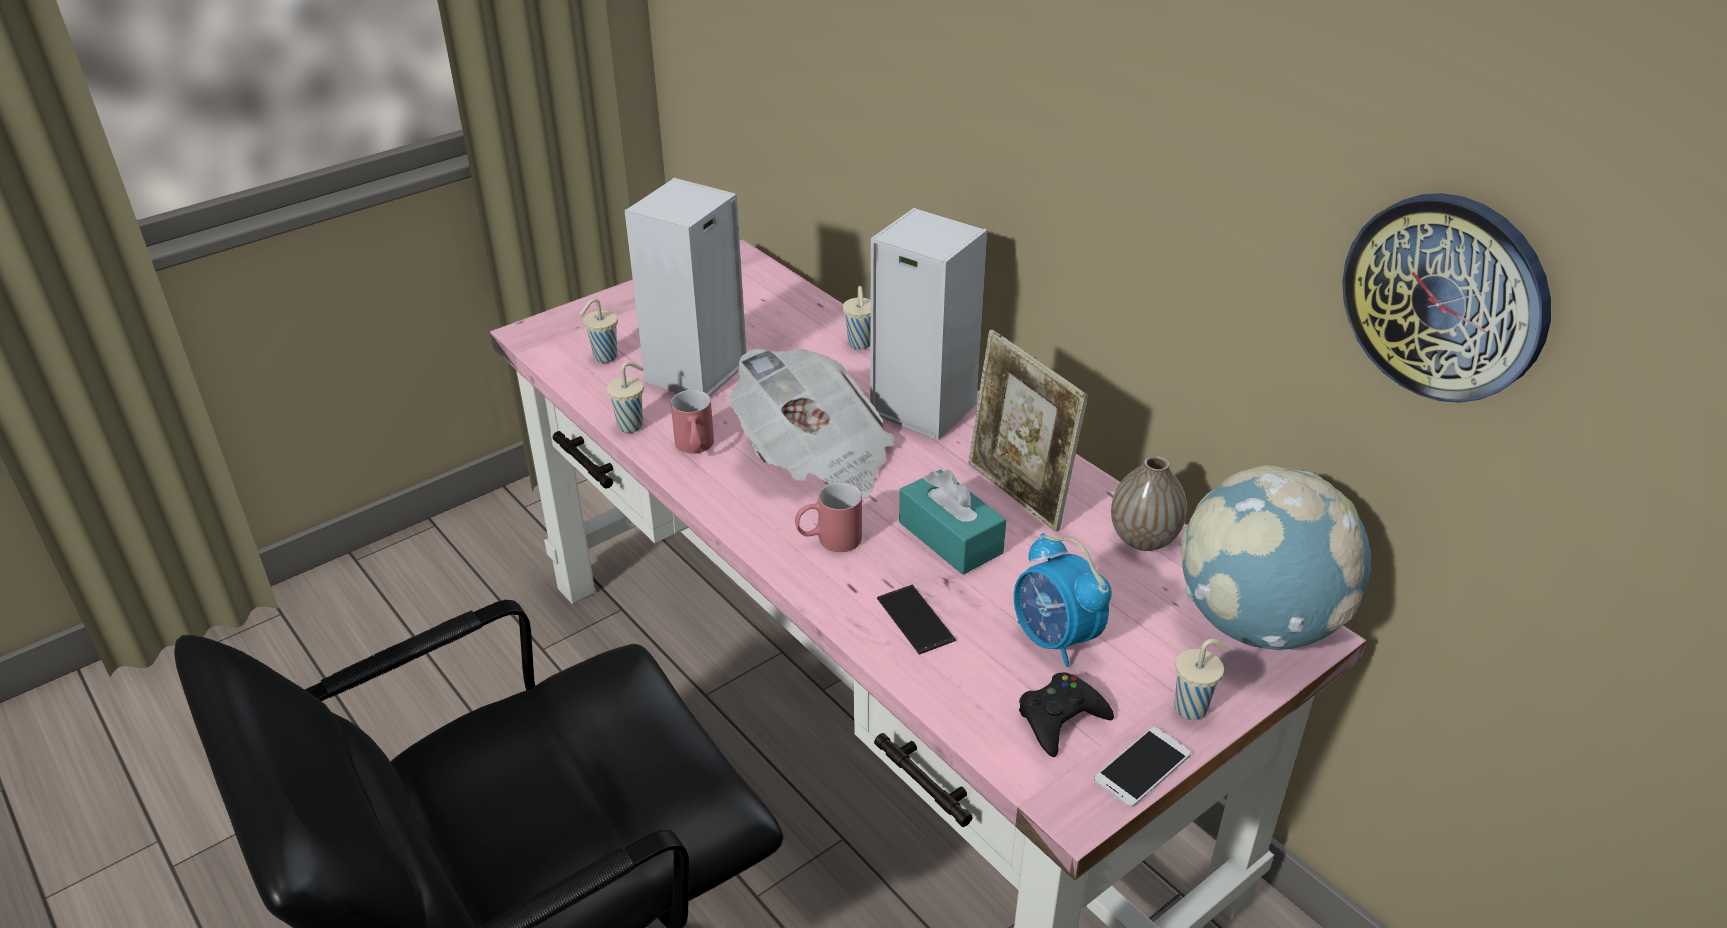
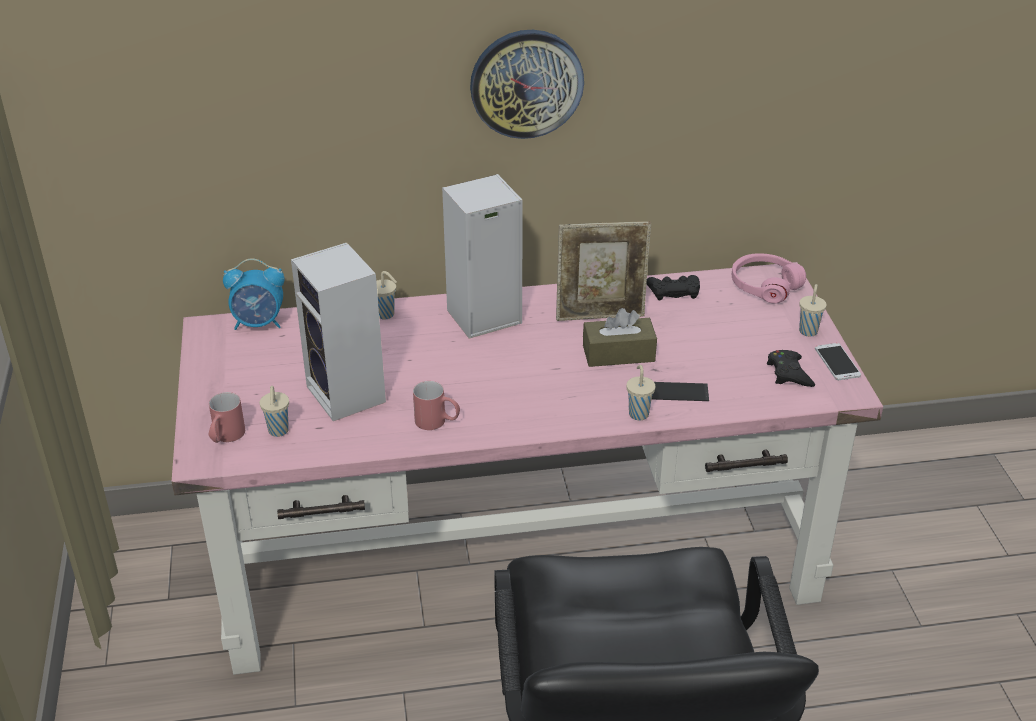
camera: 60 degrees left, 0 degrees up
beige cup [607,361,644,433] -> beige cup moved to [627,365,655,420]
newspaper [729,348,895,500] -> none
red mug [795,482,862,552] -> red mug moved to [209,392,245,443]
turquoise tissue box [899,469,1006,575] -> brown tissue box [583,308,657,367]
alarm clock [1014,533,1112,667] -> alarm clock moved to [223,258,285,330]
vase [1111,455,1187,551] -> black game controller [647,275,700,300]
globe [1180,465,1371,650] -> pink headphones [732,253,806,303]
wall clock [1342,193,1551,403] -> wall clock moved to [470,30,584,139]

